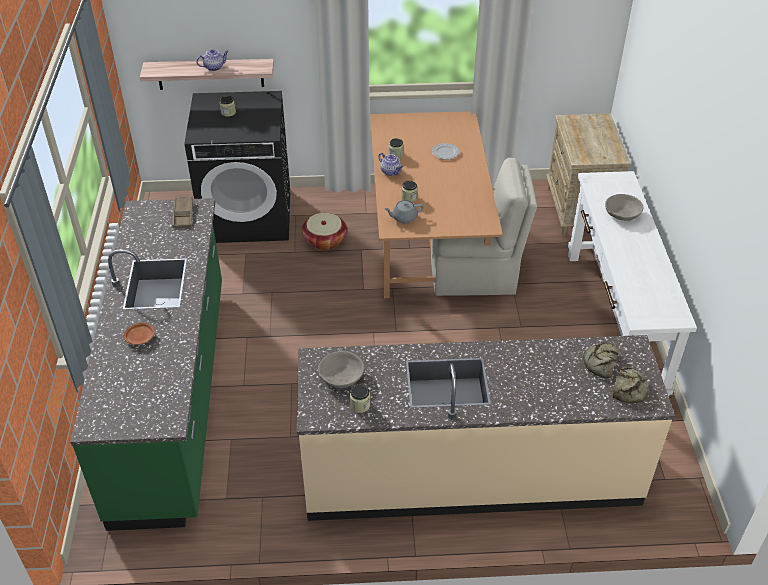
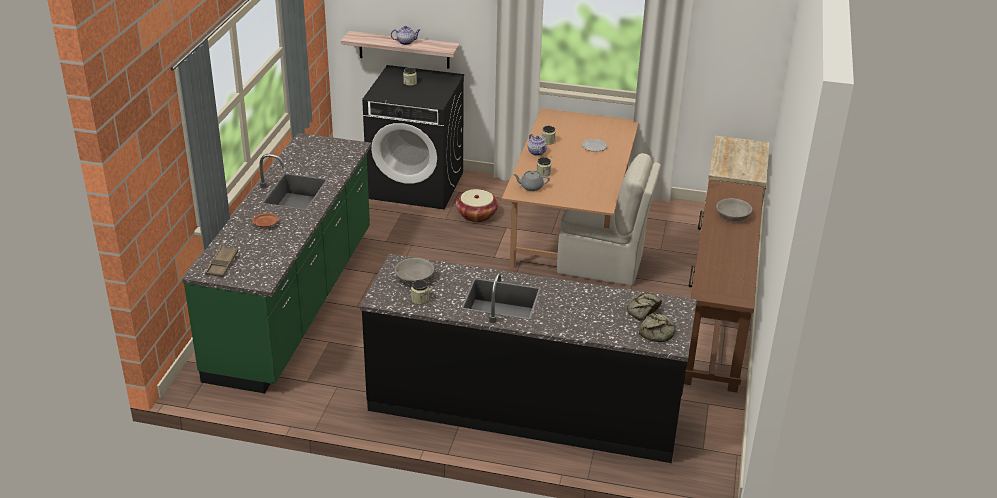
camera: 15 degrees right, 10 degrees down
brown tray [172,196,193,228] -> brown tray moved to [205,246,238,277]
beige counter [297,335,675,521] -> black counter [360,254,697,463]
white console table [568,171,697,396] -> brown console table [684,180,764,393]

